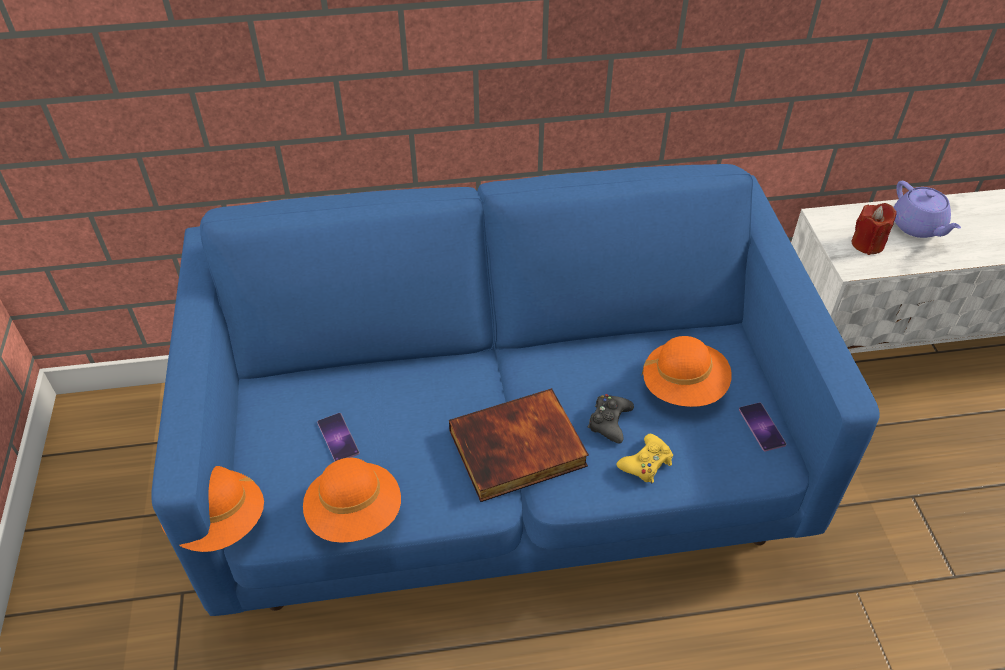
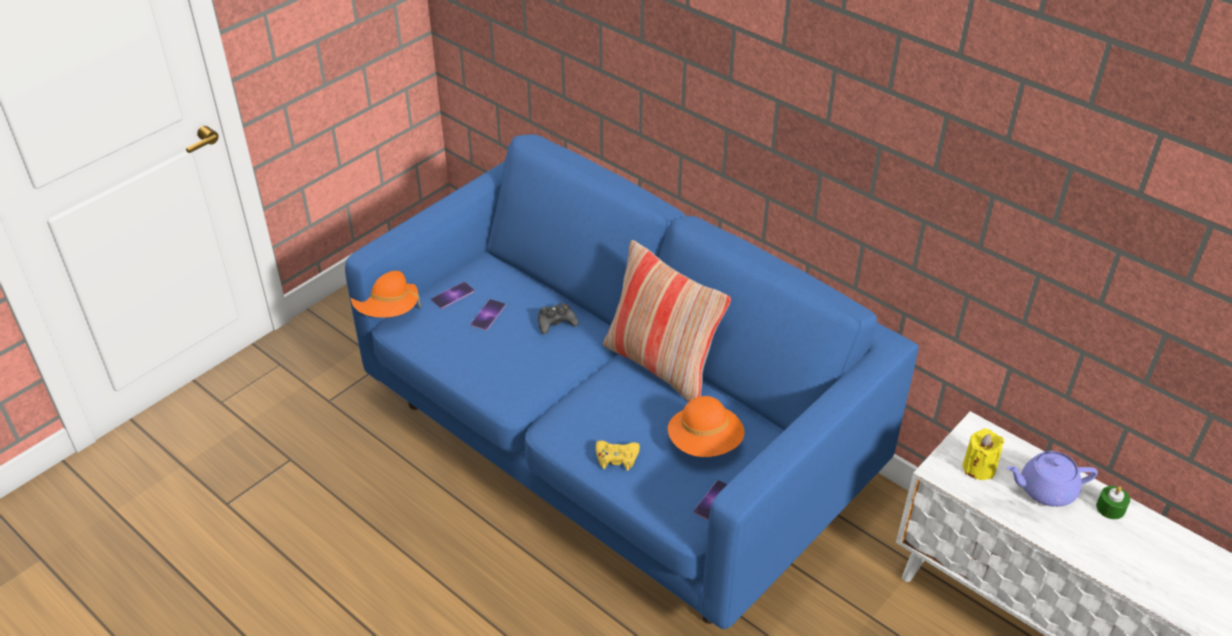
camera: 50 degrees right, 5 degrees down
orange hat [303,458,401,543] -> none
book [449,388,589,502] -> none
black game controller [588,394,634,443] -> black game controller moved to [538,303,579,334]
red candle [852,203,897,255] -> yellow candle [962,429,1004,480]
purple teapot [893,181,961,238] -> purple teapot turned 60 degrees clockwise [1006,451,1098,507]
none -> phone [431,282,475,309]
none -> pillow [603,240,731,402]
none -> green candle [1096,486,1130,519]

